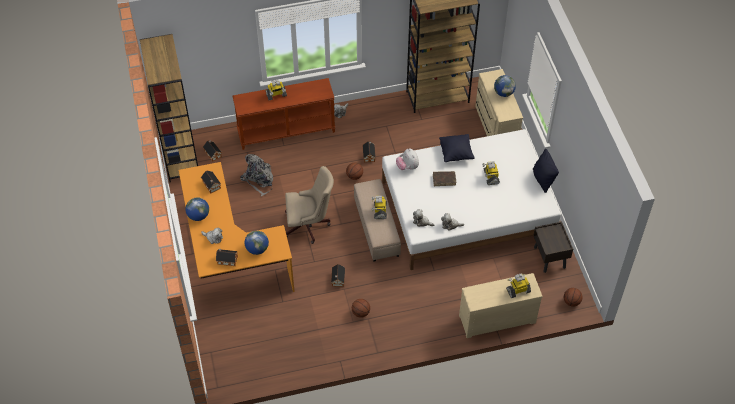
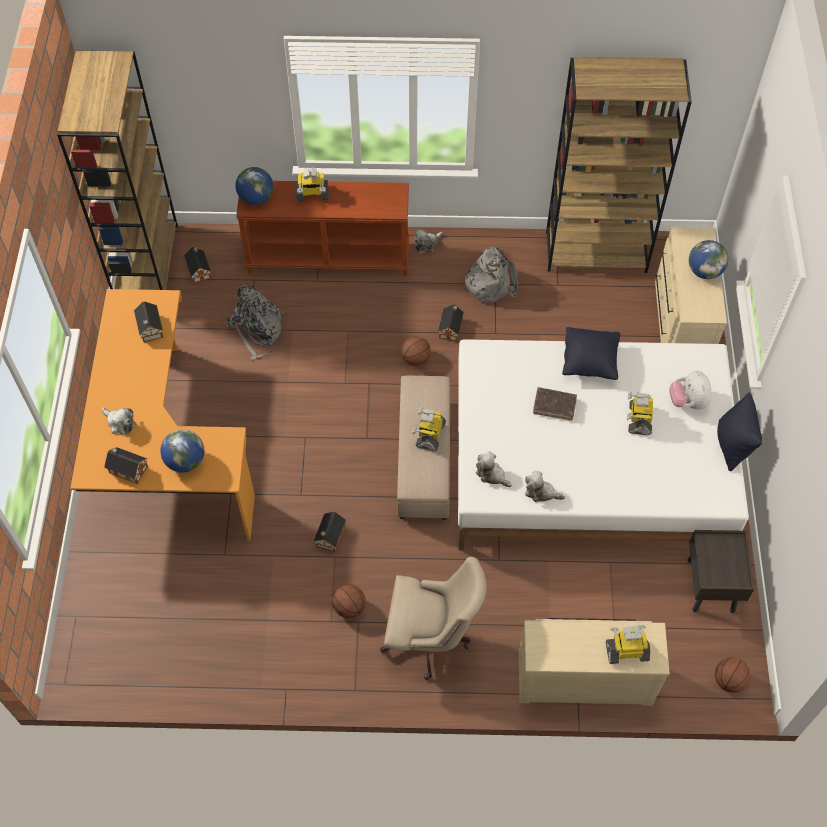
camera: 15 degrees right, 5 degrees up
globe [185,197,209,221] -> globe moved to [235,167,273,205]
beige office chair [285,166,334,244] -> beige office chair moved to [380,557,487,680]
plush toy [396,149,419,170] -> plush toy moved to [669,371,711,410]
none -> grey backpack [462,246,518,303]

